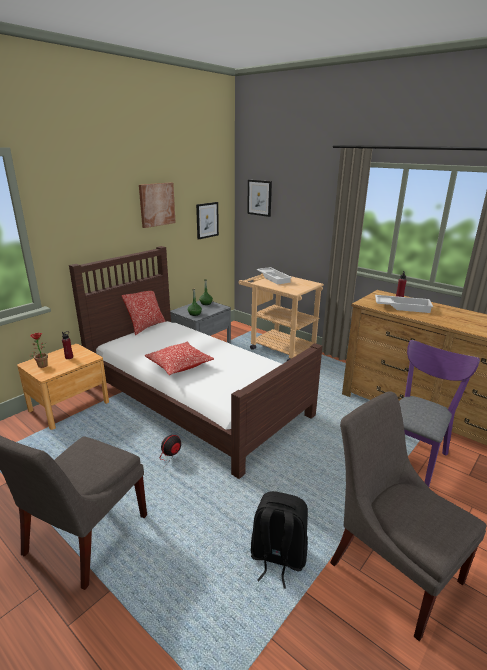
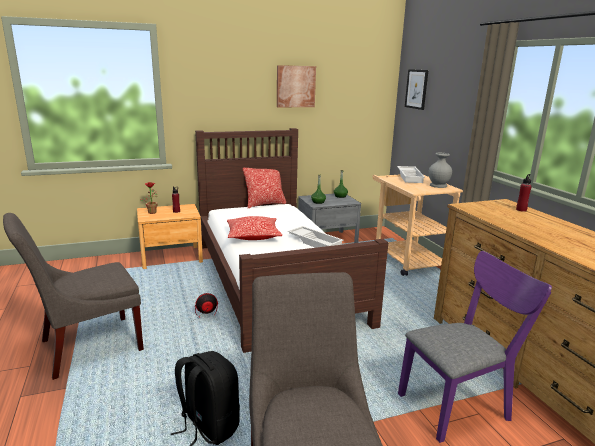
camera: 30 degrees right, 5 degrees down
picture [196,202,219,240] -> none
white tray [375,295,433,313] -> white tray moved to [288,226,344,248]
none -> grey vase [428,153,452,188]

